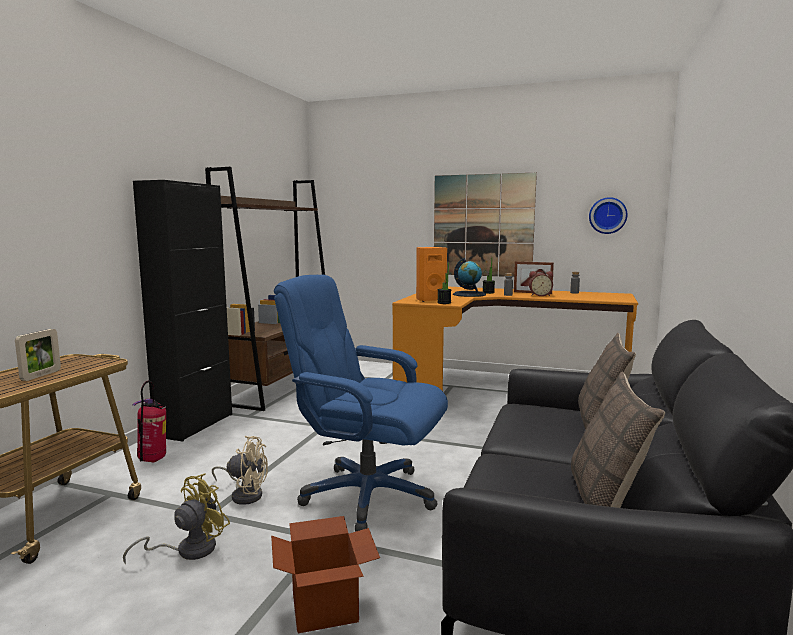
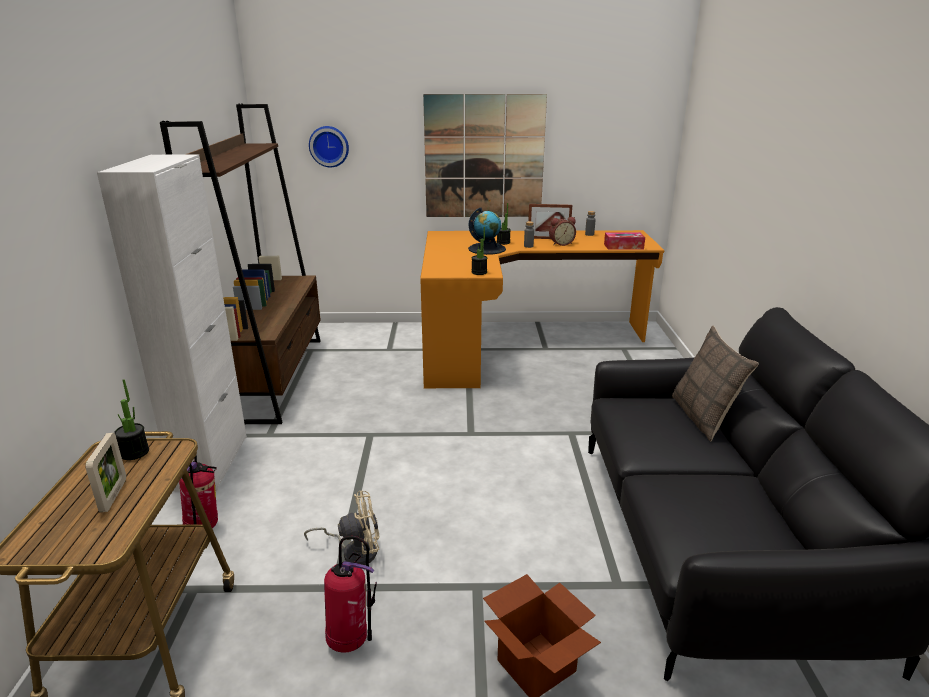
camera: 20 degrees left, 15 degrees up
yellow fan [123,473,230,564] -> fire extinguisher [324,536,377,653]
black cabinet [133,180,232,442] -> white cabinet [97,154,247,492]
blue office chair [274,275,448,532] -> none
orange speaker [416,247,447,302] -> none
pillow [571,371,665,508] -> none
wall clock [589,197,628,234] -> wall clock moved to [309,126,349,168]
none -> potted plant [114,379,149,460]
none -> tissue box [604,232,645,250]

